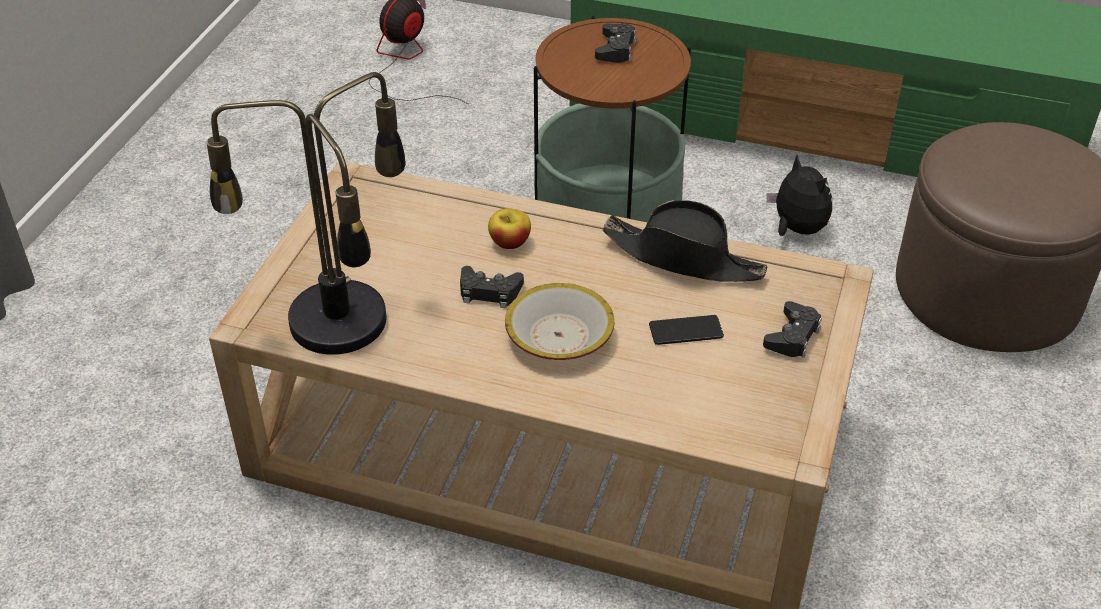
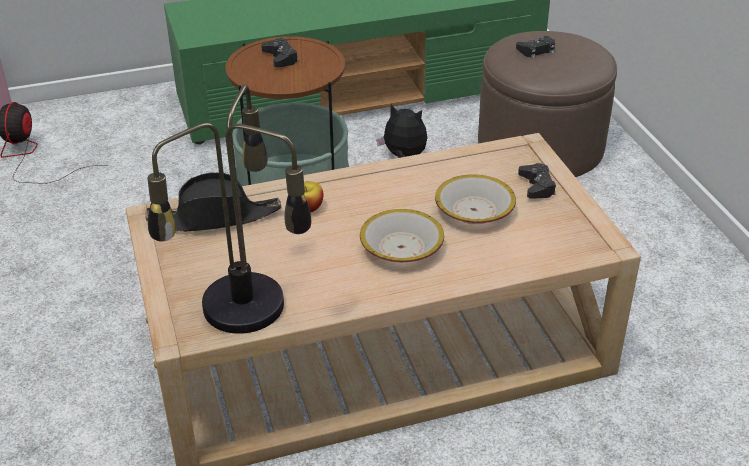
camera: 35 degrees left, 5 degrees down
black game controller [460,266,524,308] -> black game controller moved to [516,36,555,59]
black hat [603,200,767,282] -> black hat moved to [145,172,282,232]
phone [649,315,724,345] -> bowl [435,174,516,224]

